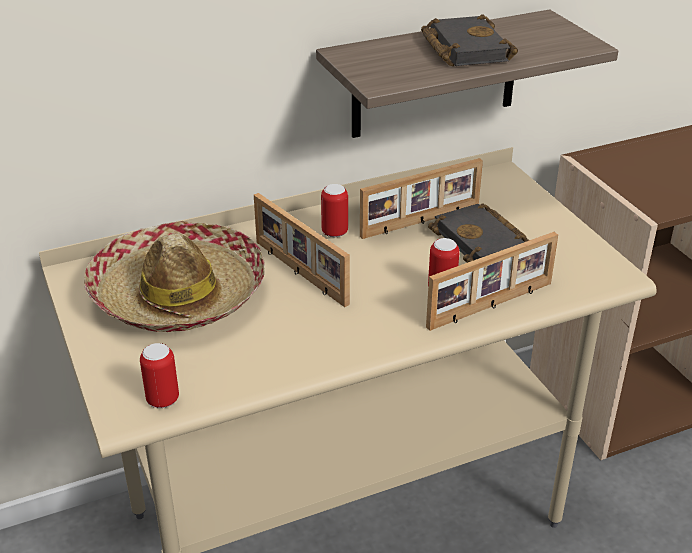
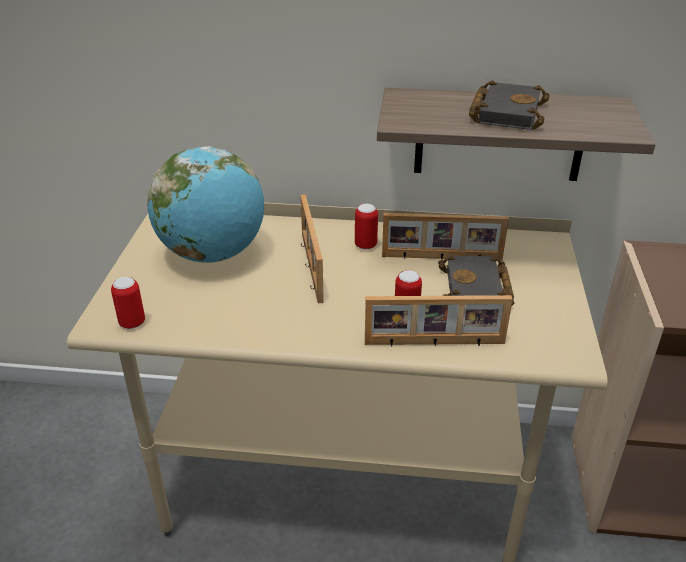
camera: 30 degrees right, 0 degrees up
hat [84,221,265,332] -> globe [147,146,264,263]

